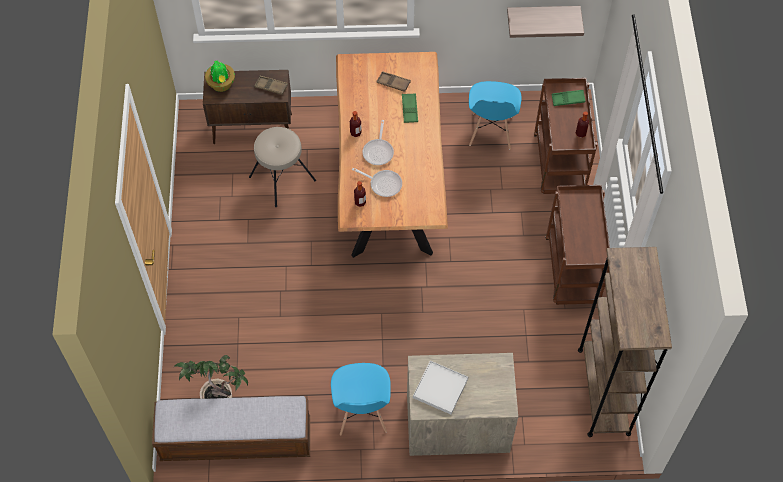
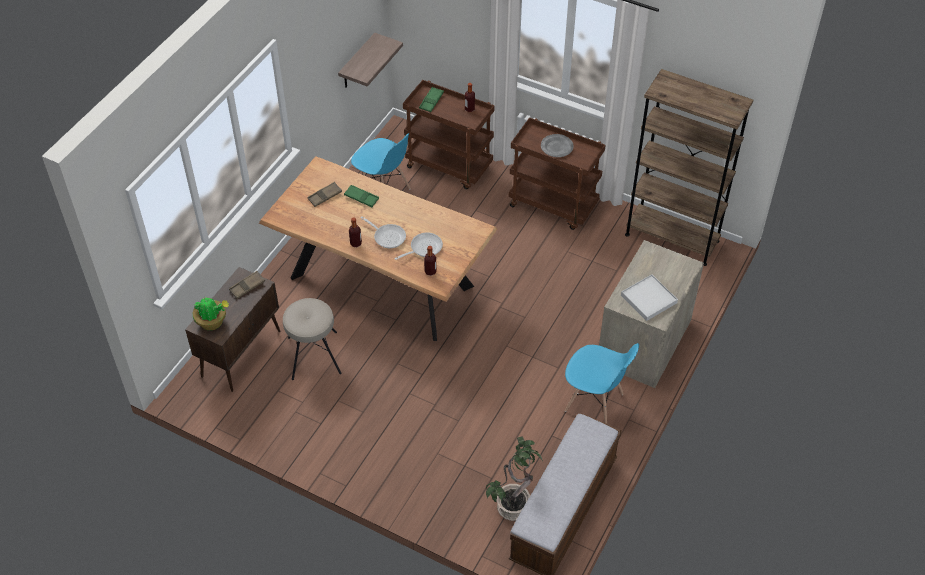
camera: 60 degrees left, 10 degrees down
none -> grey plate [541,134,574,157]

